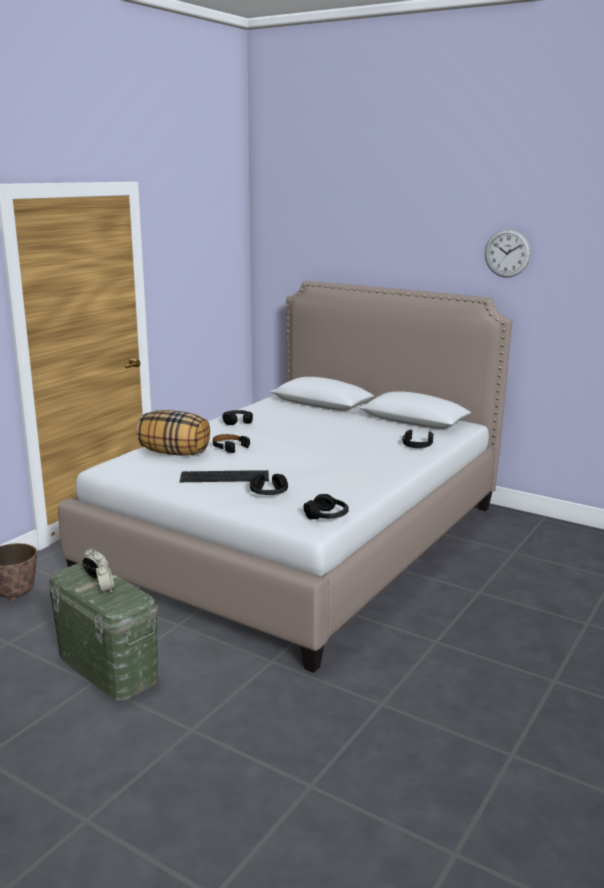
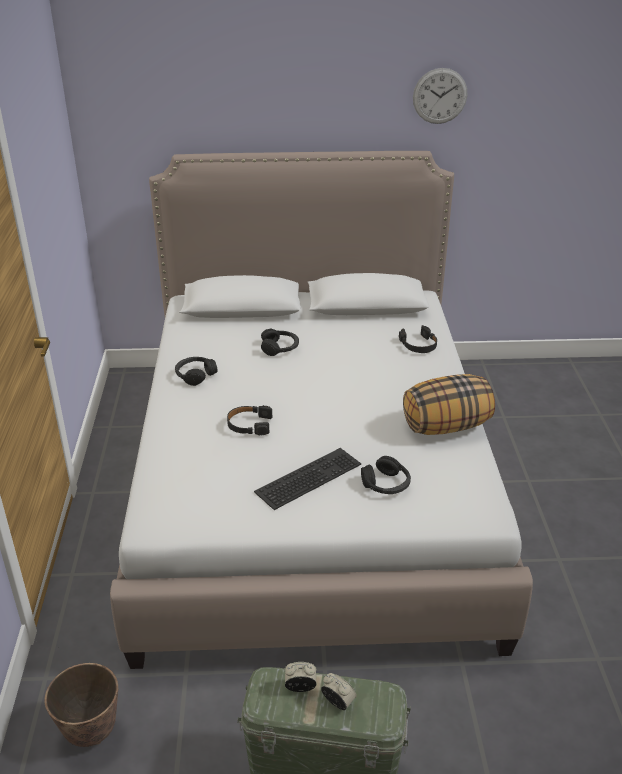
camera: 35 degrees left, 15 degrees up
pillow [137,410,210,455] -> pillow moved to [403,374,495,435]
black headphones [303,494,349,520] -> black headphones moved to [261,329,299,356]

